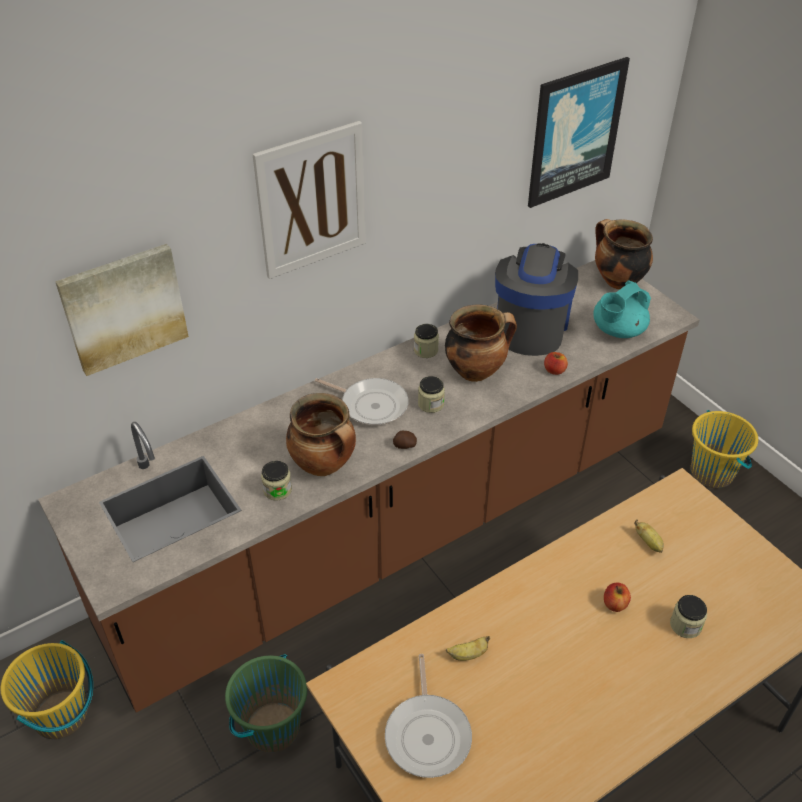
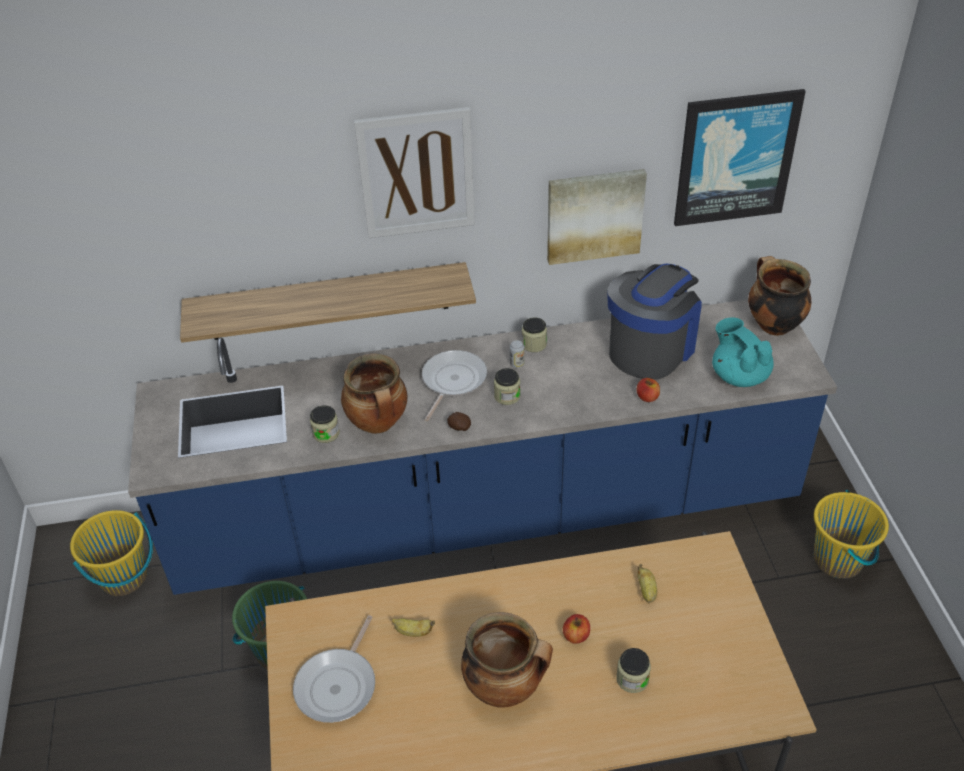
camera: 25 degrees right, 0 degrees up
brown counter [38,260,699,713] -> blue counter [128,300,837,595]
picture [55,244,189,376] -> picture moved to [547,169,647,265]
frying pan [315,378,409,425] -> frying pan turned 120 degrees counterclockwise [422,350,487,421]
cooking pot [445,304,517,382] -> cooking pot moved to [461,612,553,708]
turquoise teapot [593,280,651,338] -> turquoise teapot turned 75 degrees clockwise [712,317,774,387]
none -> shelf [180,262,476,343]
none -> can [510,340,525,368]

